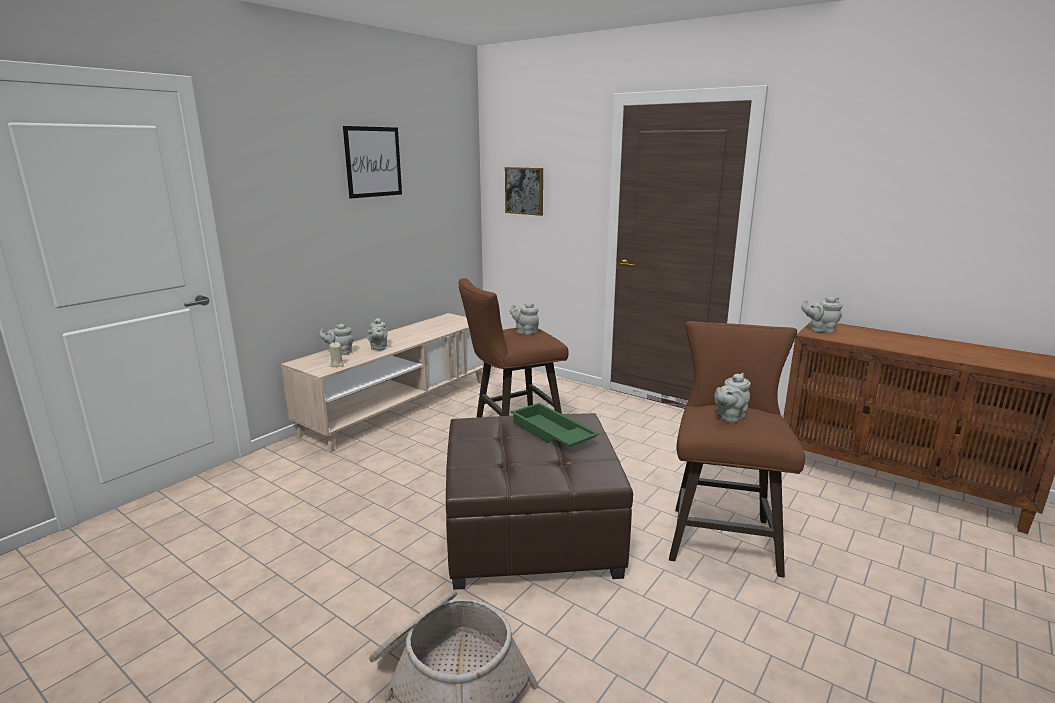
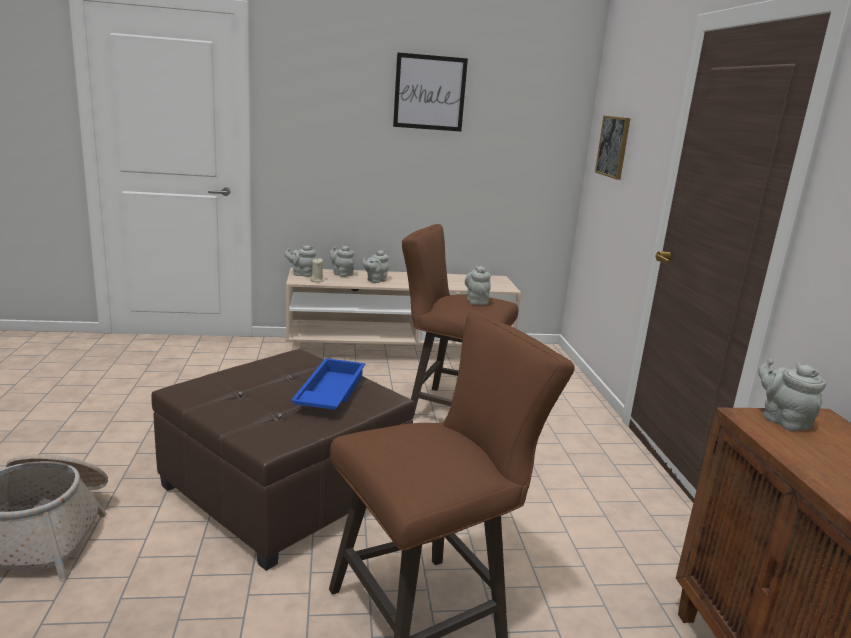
camera: 45 degrees right, 0 degrees up
green tray [511,403,599,447] -> blue tray [291,358,365,410]
grey teapot [714,373,751,423] -> grey teapot moved to [285,245,316,277]

